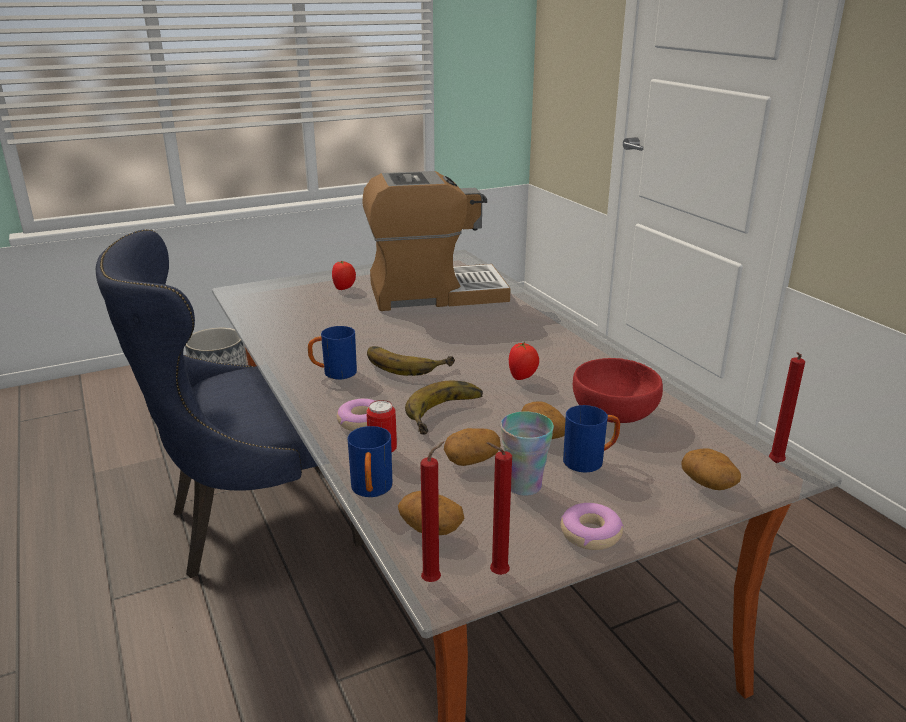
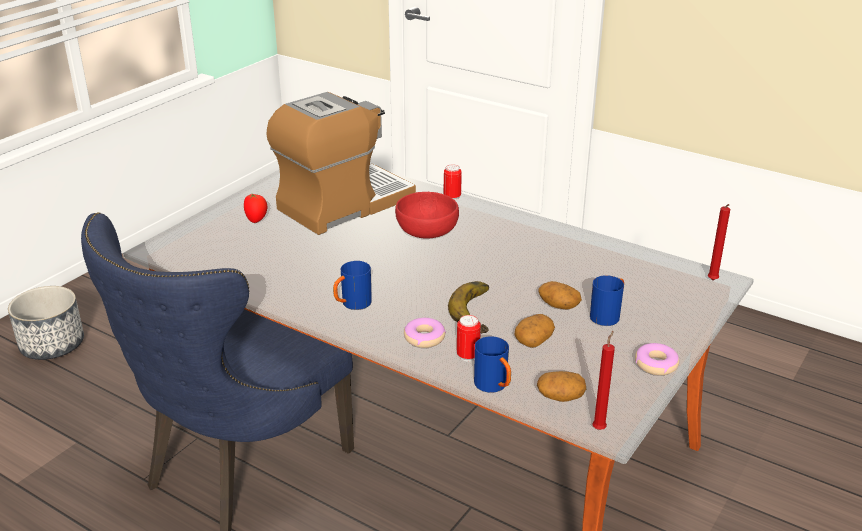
camera: 30 degrees left, 5 degrees up
banana [367,346,455,376] -> none
red candle [487,442,512,575] -> none
cup [501,412,554,496] -> none
tomato [509,342,539,380] -> none
red bowl [573,358,663,423] -> red bowl moved to [395,192,459,238]
potato [681,448,741,490] -> none
none -> can [444,164,462,200]

